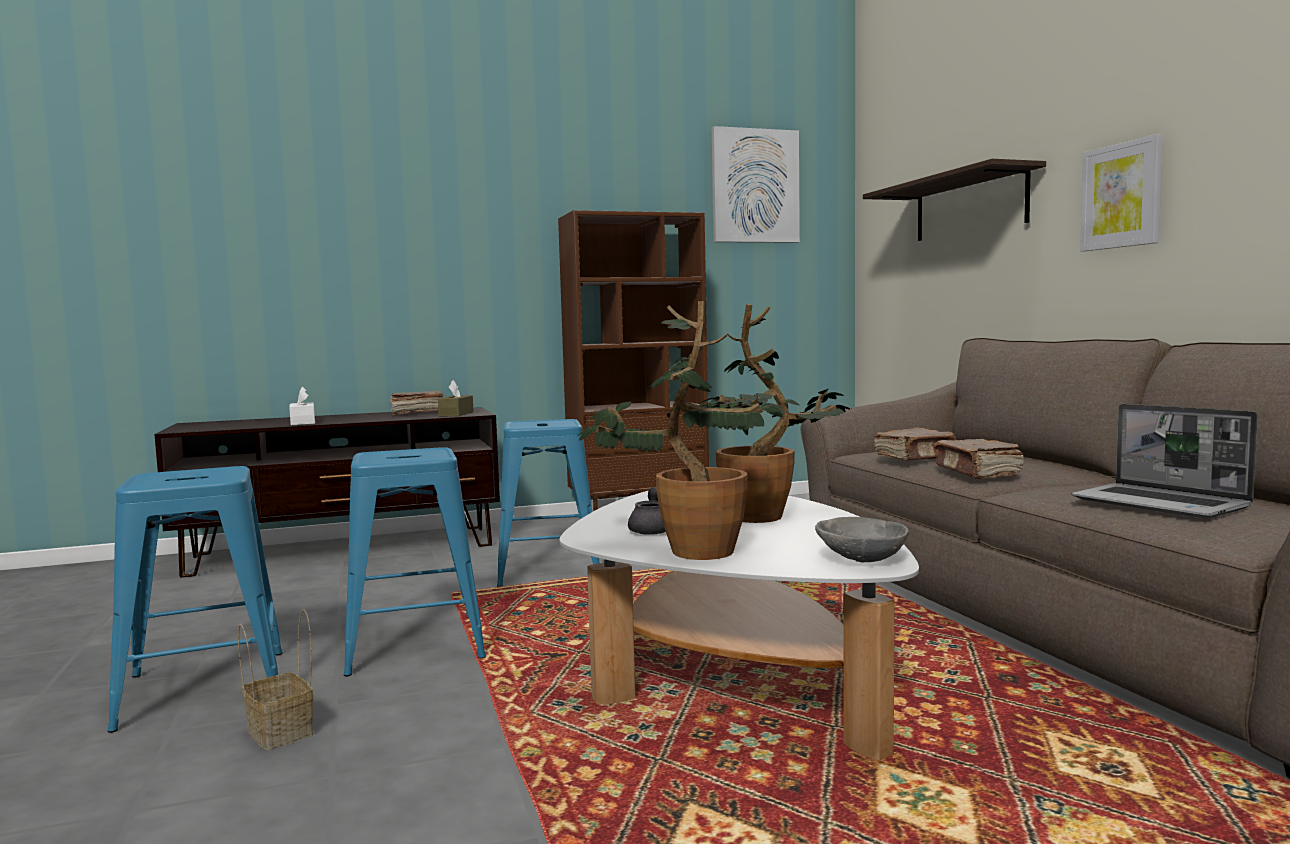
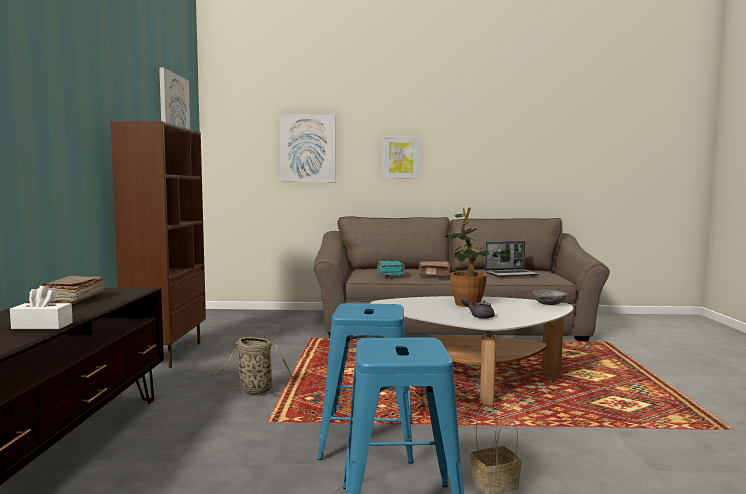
camera: 70 degrees left, 0 degrees up
brown tissue box [438,380,474,416] -> none
blue stool [497,419,599,587] -> basket [210,337,293,395]
potted plant [578,301,785,560] -> none
shelf [863,159,1046,241] -> picture [280,115,336,182]
brown book [874,428,956,461] -> turquoise book [377,261,405,276]

